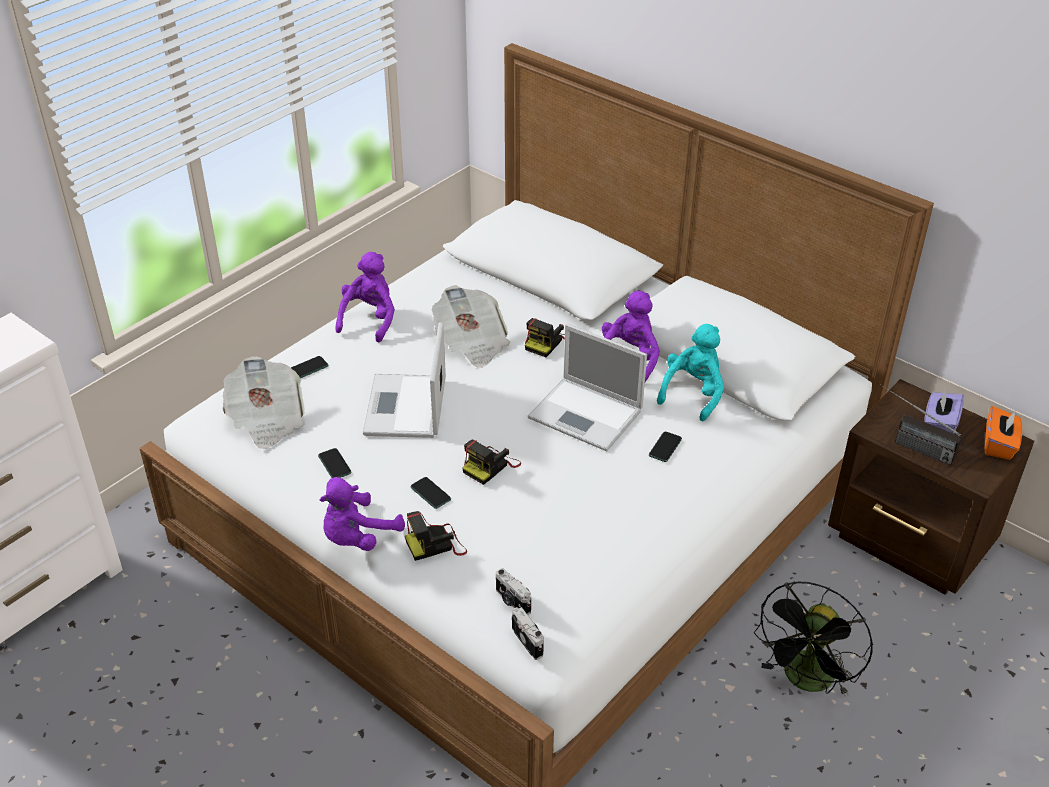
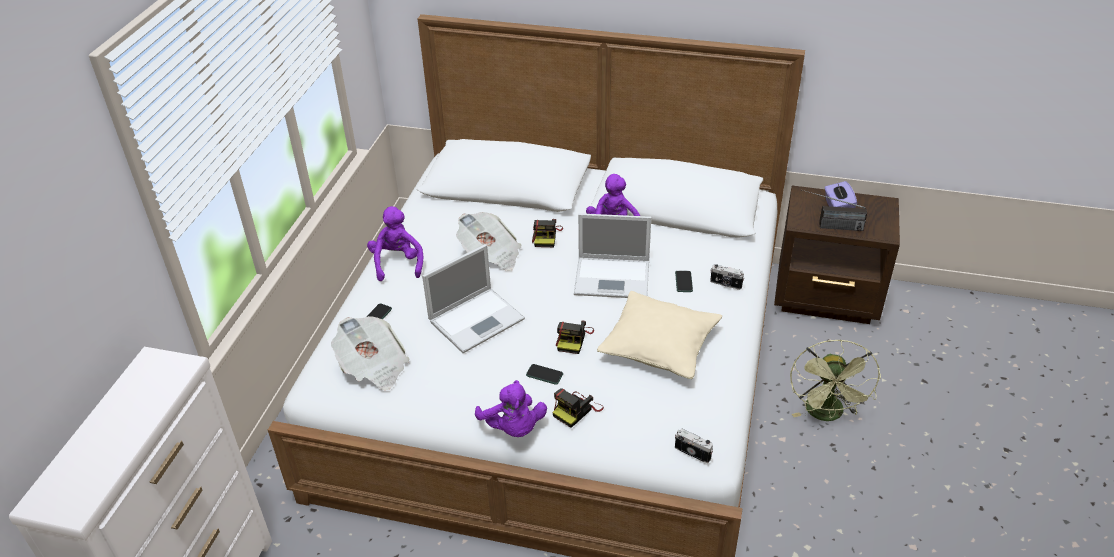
camera: 25 degrees left, 0 degrees up
phone [318,448,351,478] -> none
purple plush toy [320,477,405,551] -> purple plush toy turned 45 degrees counterclockwise [475,380,547,437]
laptop [363,322,446,438] -> laptop turned 105 degrees counterclockwise [422,244,525,353]
camera [496,568,531,615] -> camera moved to [710,264,744,290]
turquoise plush toy [657,324,724,421] -> none
black fan [754,581,873,696] -> green fan [790,339,881,421]
orange tissue box [985,406,1022,460] -> none
none -> beige pillow [597,291,722,379]

